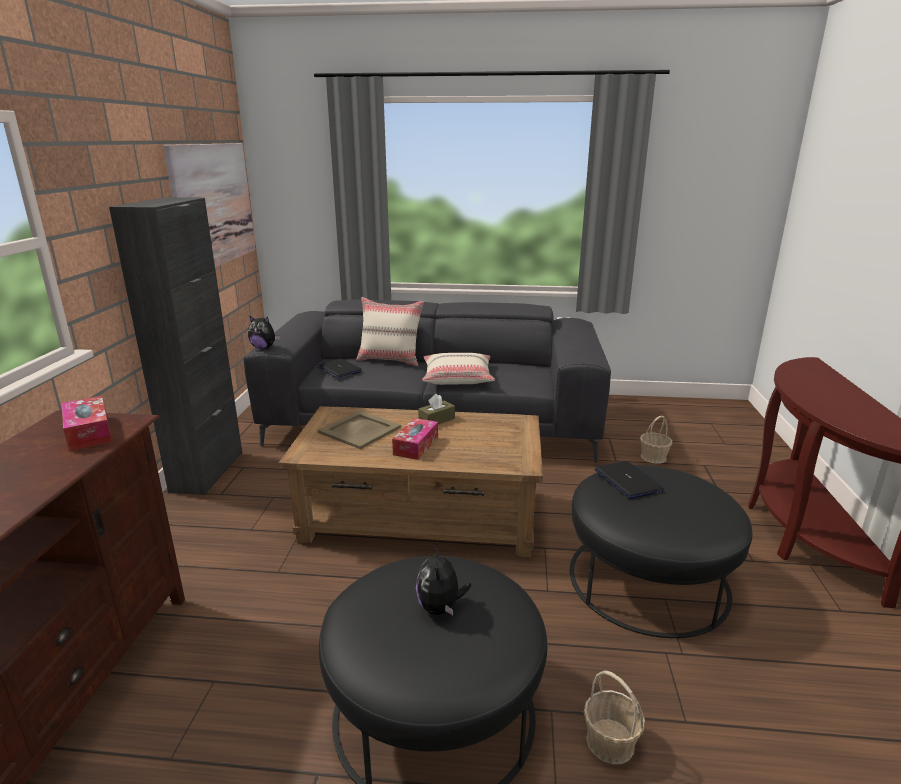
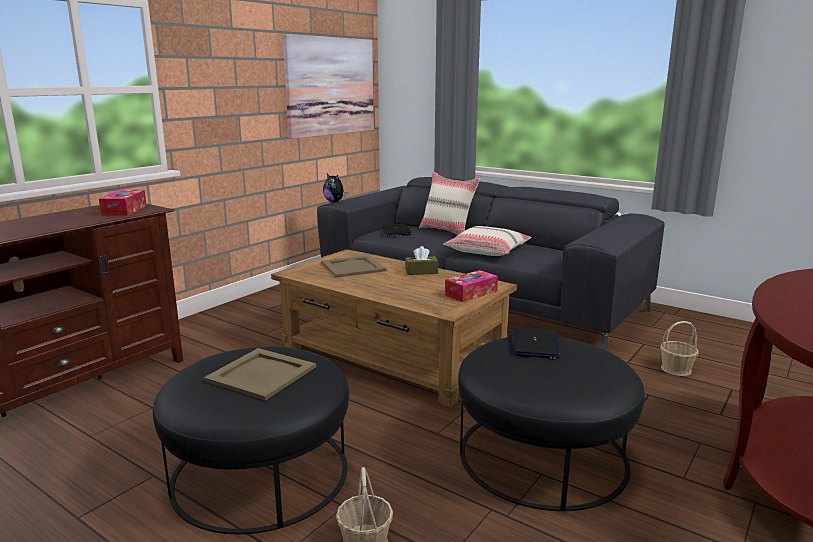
camera: 30 degrees right, 5 degrees down
black cabinet [109,197,242,495] -> none
tissue box [392,418,438,460] -> tissue box moved to [445,270,498,302]
plush toy [416,544,471,615] -> beige tray [204,348,316,400]

